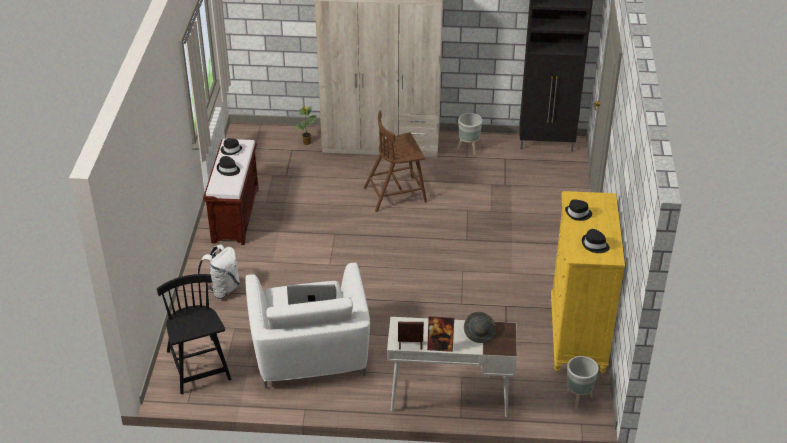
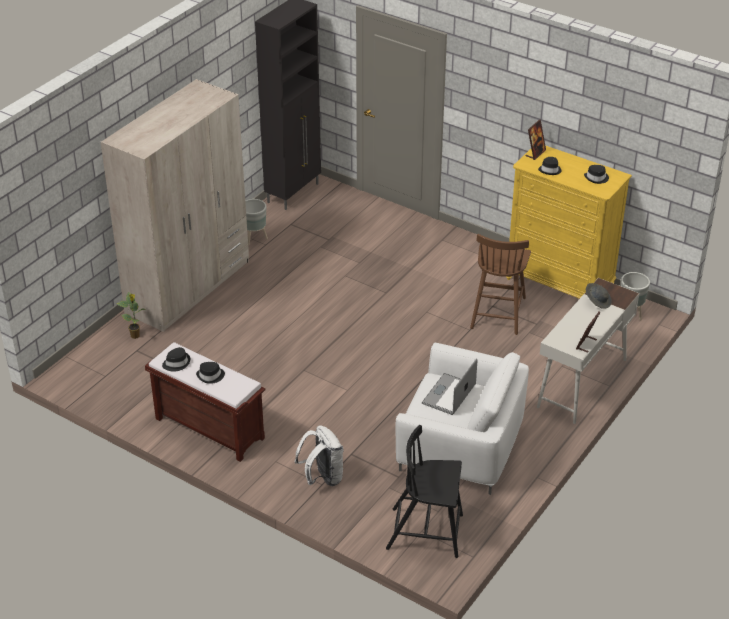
camera: 60 degrees left, 0 degrees up
brown chair [364,110,427,212] -> brown chair moved to [470,234,531,335]
picture frame [427,316,454,352] -> picture frame moved to [525,120,546,160]

